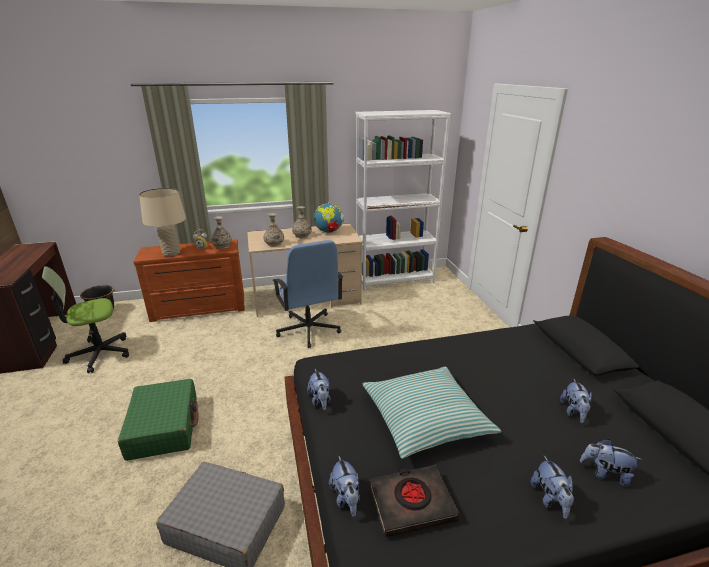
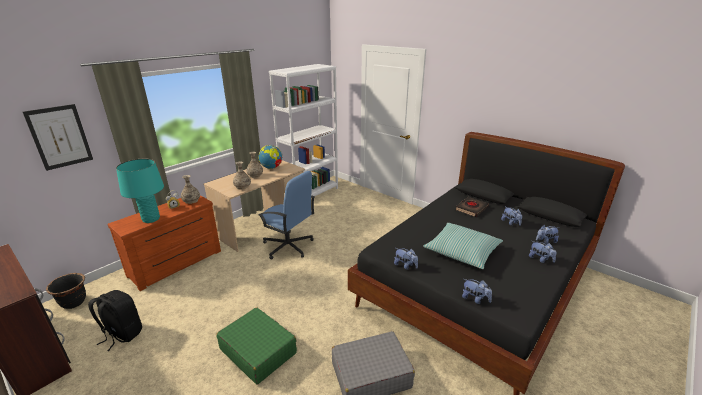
camera: 35 degrees left, 0 degrees up
office chair [42,266,129,373] -> black backpack [88,290,142,351]
beige table lamp [139,188,186,257] -> turquoise table lamp [116,159,164,223]
black book [370,465,460,537] -> black book moved to [455,197,489,217]
none -> picture [23,104,93,171]

